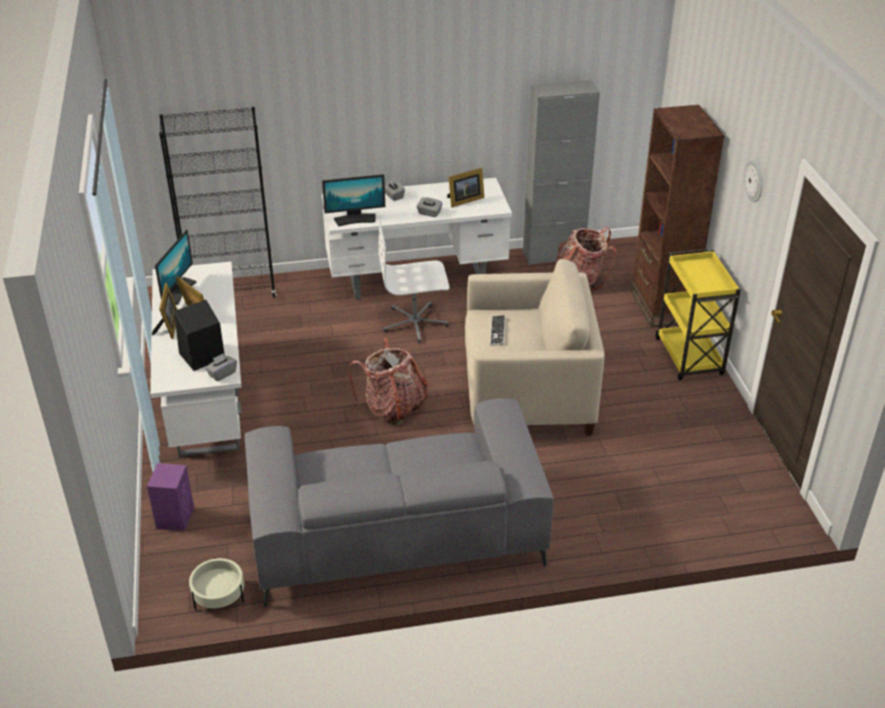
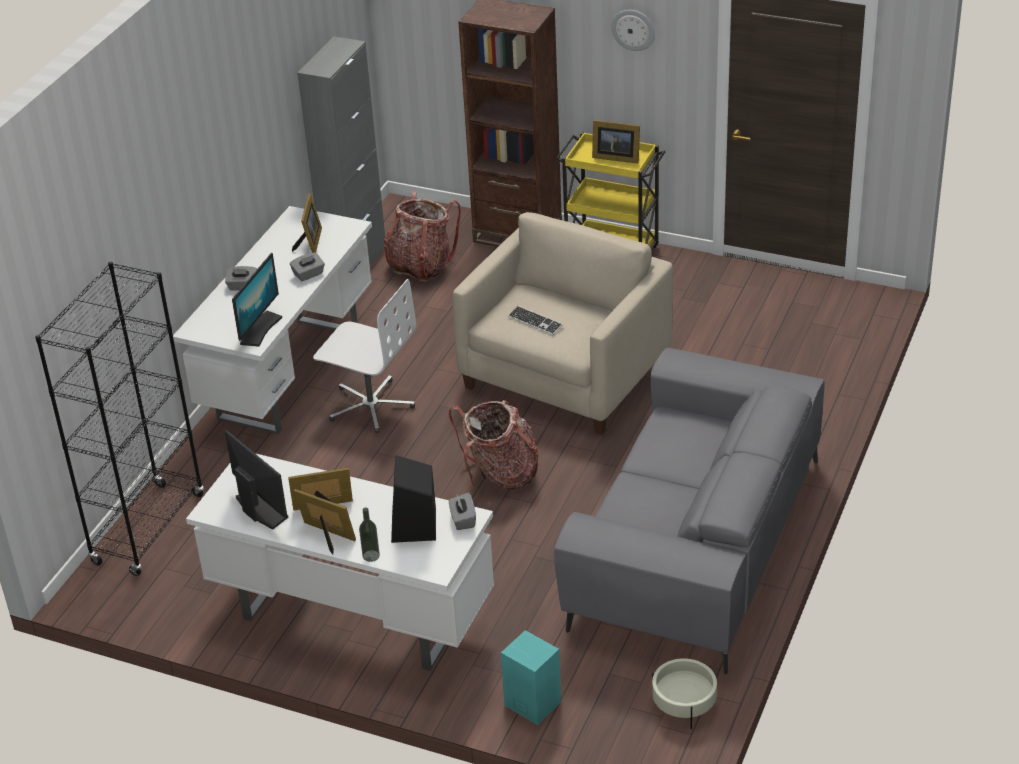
camera: 55 degrees left, 0 degrees up
purple speaker [147,463,194,531] -> turquoise speaker [501,630,561,725]
white office chair [378,219,450,343] -> white office chair turned 90 degrees counterclockwise [313,279,416,433]
none -> bottle [359,508,380,562]
none -> picture frame [592,120,640,164]

